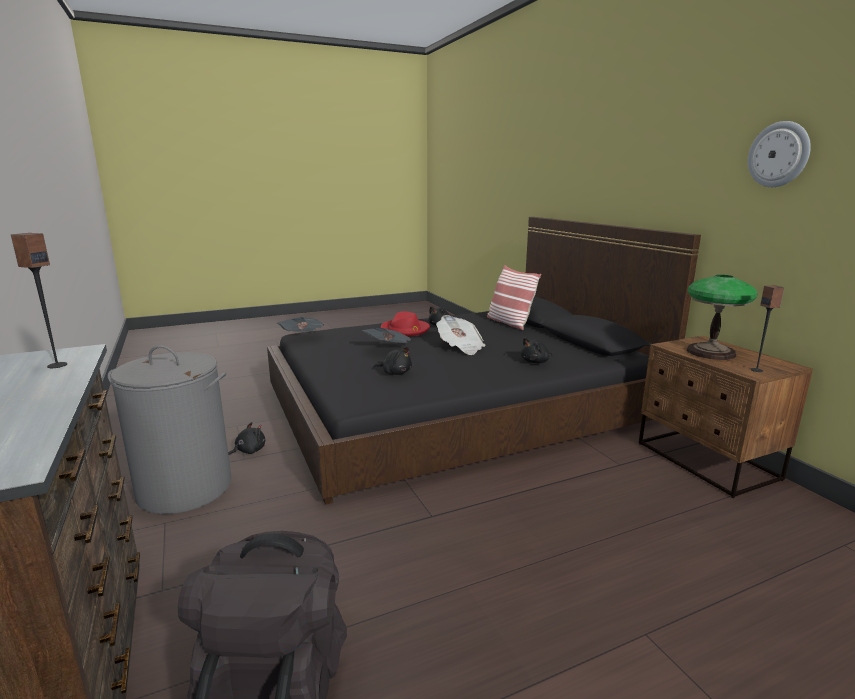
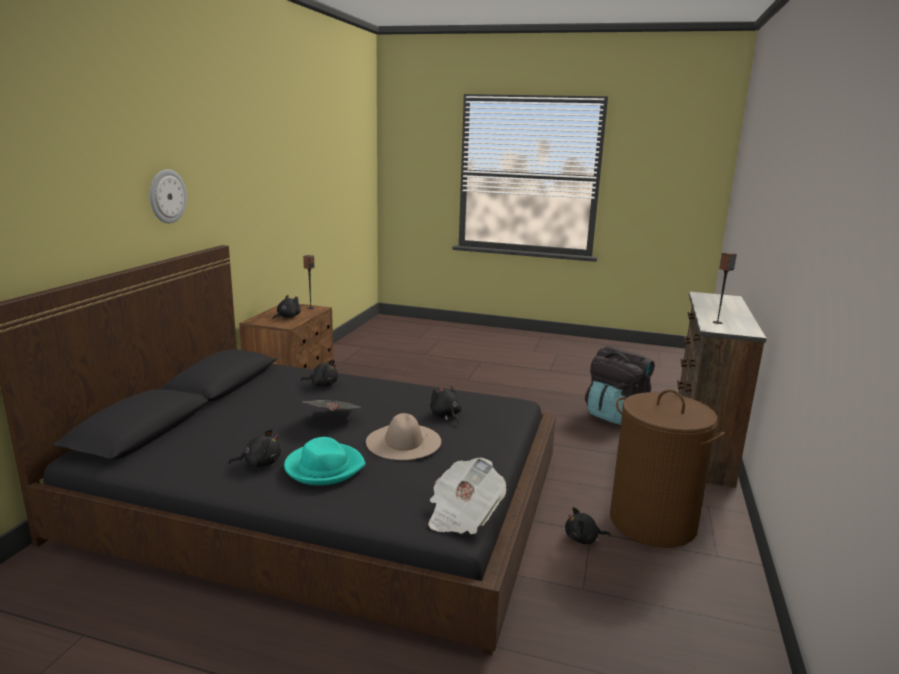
camera: 140 degrees left, 0 degrees up
grey laundry basket [108,345,231,514] -> brown laundry basket [610,390,725,548]
newspaper [362,328,411,343] -> beige hat [366,413,441,460]
red hat [381,311,430,337] -> turquoise hat [284,437,365,485]
pillow [487,265,541,330] -> none
table lamp [687,275,758,360] -> black plush toy [272,295,301,319]
wall clock [748,121,811,187] -> wall clock moved to [150,169,187,223]

